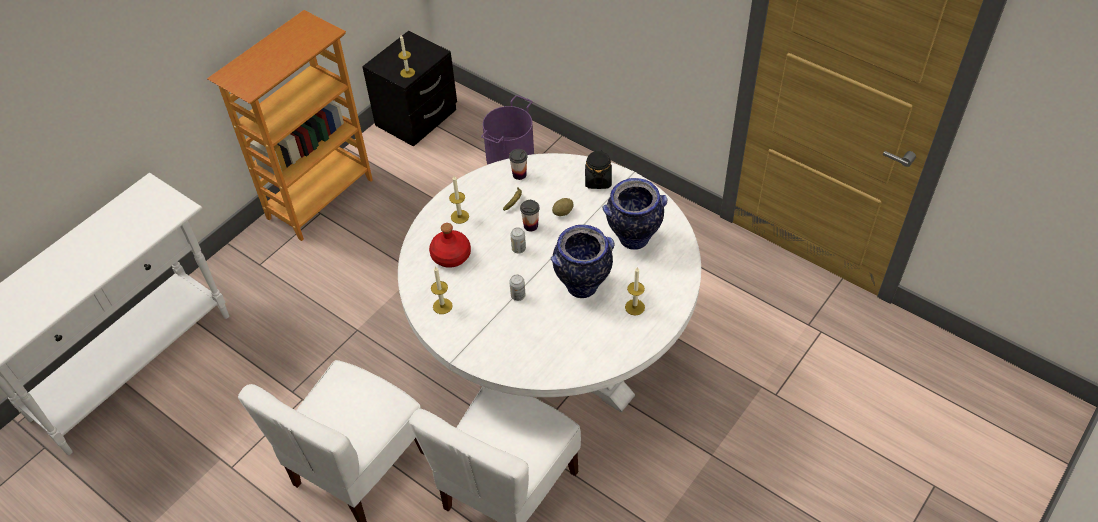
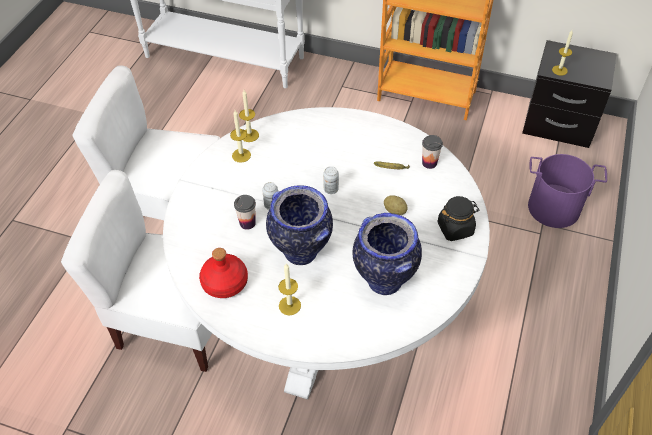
camera: 70 degrees right, 0 degrees up
red bottle [429,223,471,268] -> red bottle moved to [199,248,248,298]
candle [449,176,469,224] -> candle moved to [239,90,259,142]
cup [520,200,540,231] -> cup moved to [234,195,256,230]

